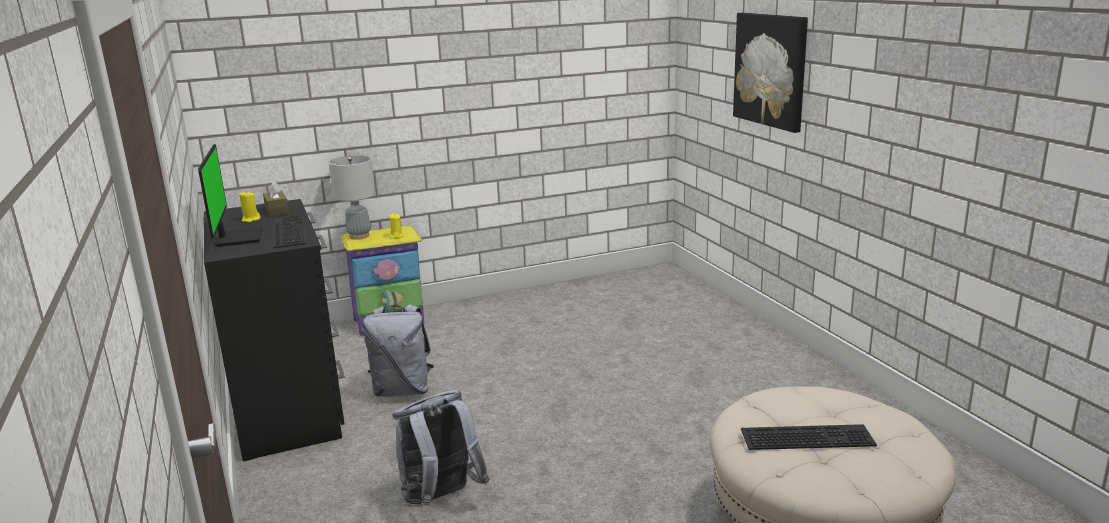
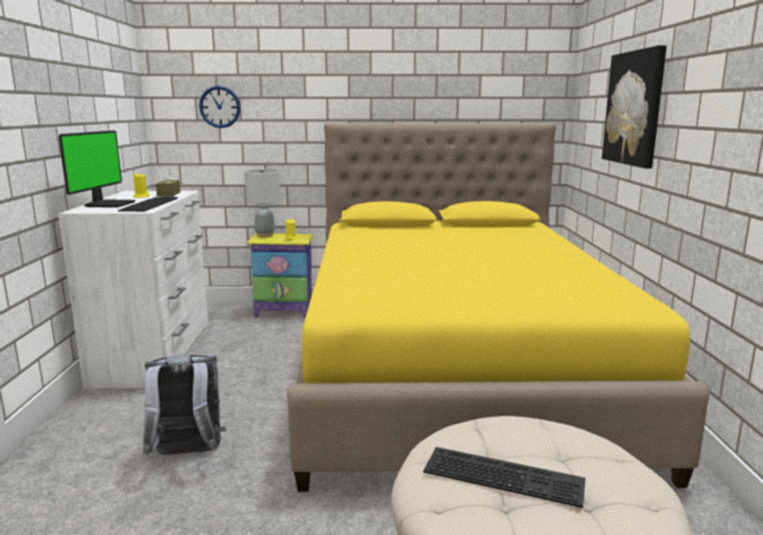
camera: 20 degrees right, 5 degrees down
black dresser [204,199,345,461] -> white dresser [58,191,208,389]
grey backpack [363,304,434,397] -> none
none -> wall clock [199,86,240,128]
none -> yellow bed [287,123,710,492]

